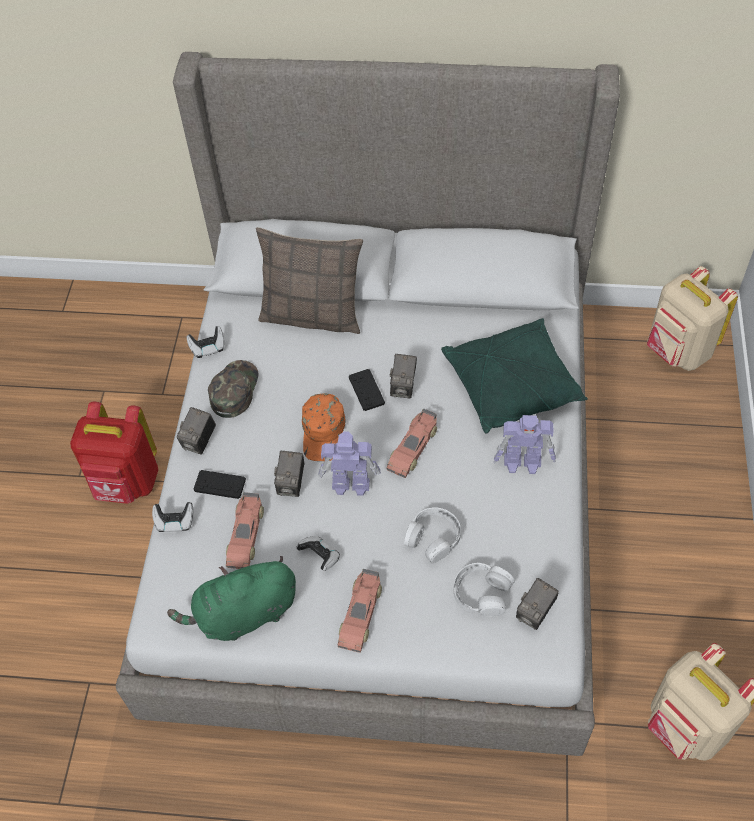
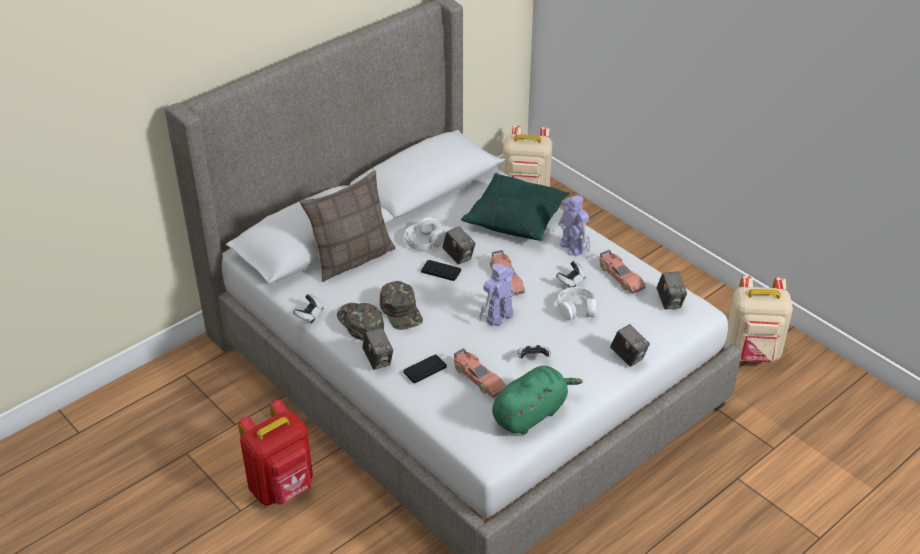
camera: 50 degrees left, 15 degrees down
game controller [152,502,194,532] -> game controller moved to [556,261,586,288]
green plush toy [167,556,296,641] -> green plush toy turned 150 degrees counterclockwise [492,366,583,435]
camera [274,451,304,497] -> camera moved to [610,324,650,367]
orange cap [302,393,345,461] -> none
toy car [338,569,382,653] -> toy car moved to [600,250,646,294]
white headphones [454,563,515,616] -> white headphones moved to [405,217,446,251]
toy robot [493,415,556,474] -> toy robot turned 75 degrees counterclockwise [558,196,590,257]
none -> green cap [380,281,423,330]

